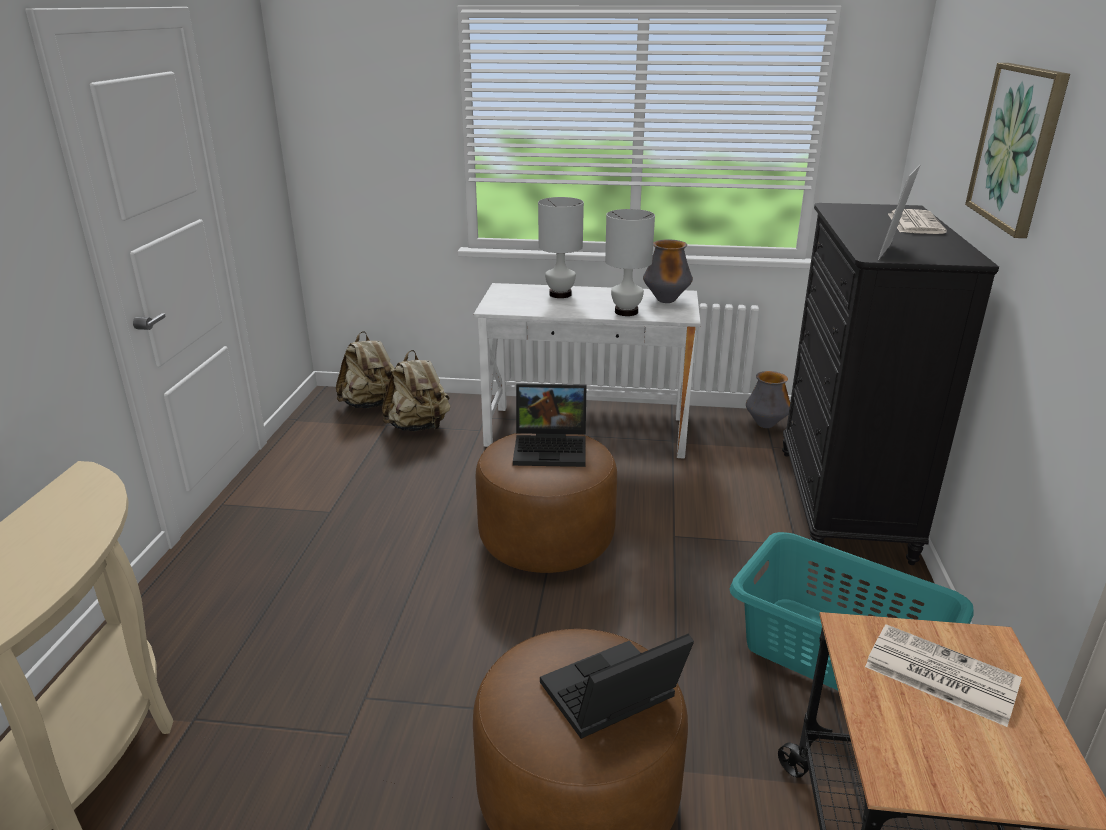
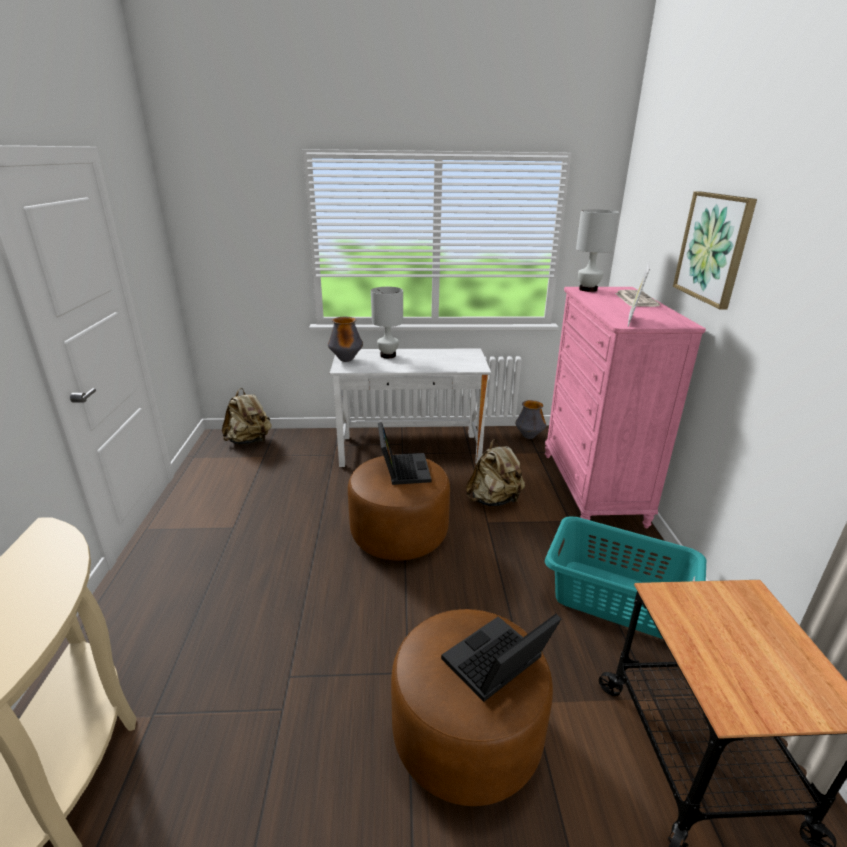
camera: 10 degrees left, 0 degrees up
beige backpack [382,350,451,431] -> beige backpack moved to [466,439,525,506]
laptop [513,383,586,467] -> laptop turned 90 degrees counterclockwise [378,422,431,485]
white table lamp [605,209,655,316] -> white table lamp moved to [576,209,619,292]
vase [643,239,693,303] -> vase moved to [328,317,363,362]
black dresser [782,203,999,565] -> pink dresser [545,287,706,528]
newspaper [865,624,1022,727] -> none

